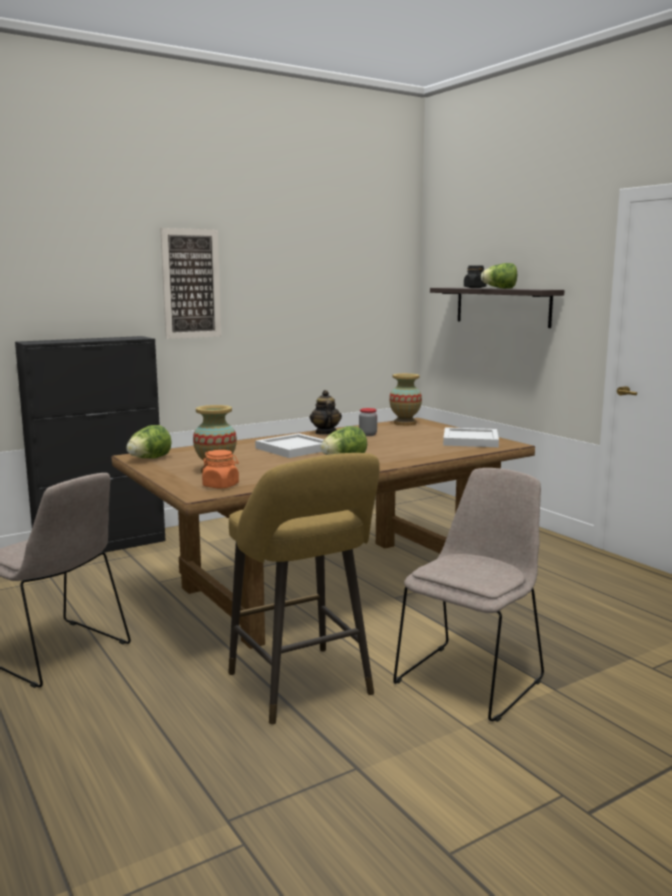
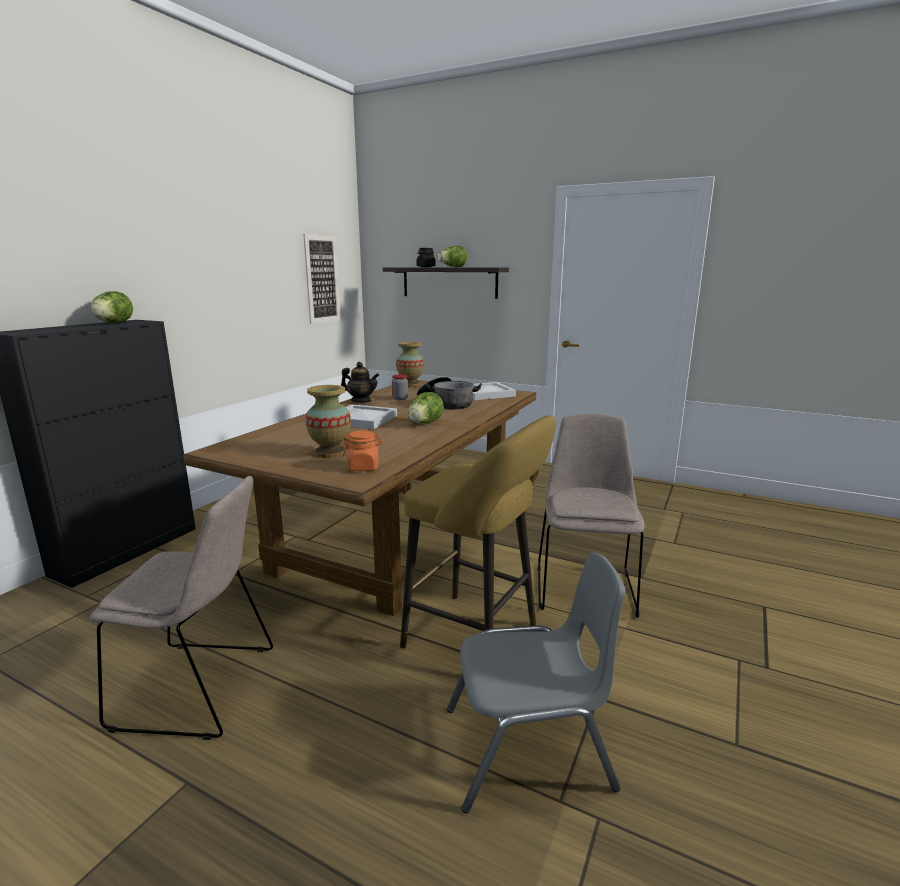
camera: 30 degrees left, 5 degrees up
lettuce [126,425,172,459] -> lettuce moved to [90,291,133,323]
picture [160,228,221,339] -> picture moved to [303,234,341,324]
teapot [310,390,342,434] -> teapot turned 150 degrees clockwise [341,362,379,402]
none -> cooking pot [417,377,482,409]
none -> grey chair [447,552,626,814]

